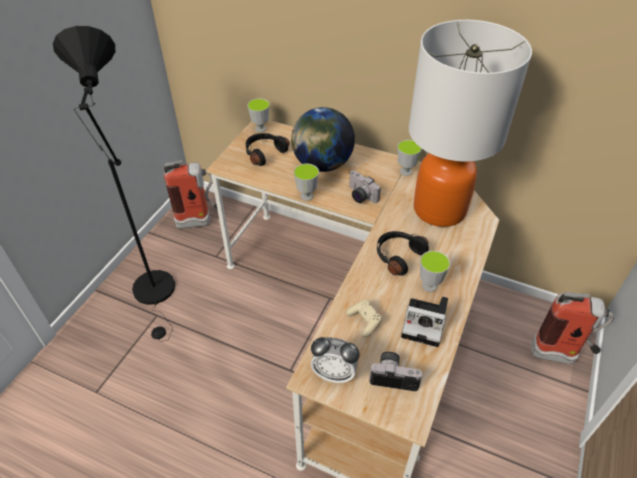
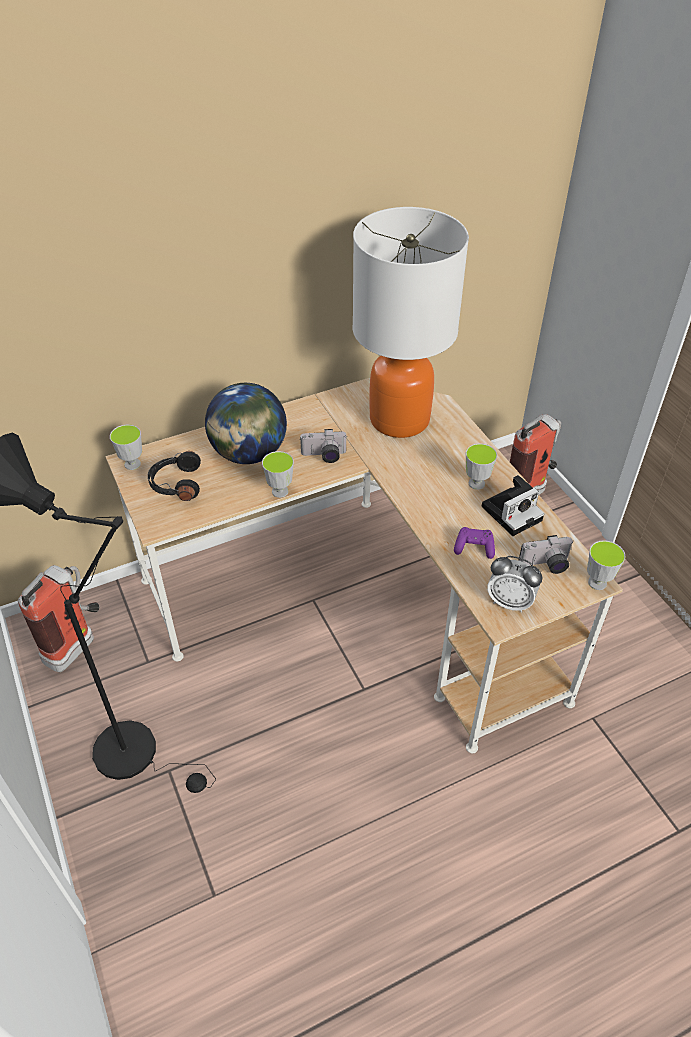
camera: 50 degrees left, 0 degrees up
alarm clock [311,337,359,383] -> alarm clock turned 60 degrees clockwise [487,556,543,613]
beige game controller [346,300,382,338] -> purple game controller [454,527,495,559]
camera [369,352,422,391] -> camera turned 150 degrees counterclockwise [519,535,574,574]
black headphones [377,231,429,276] -> none
cup [398,140,422,176] -> cup moved to [587,540,625,590]

